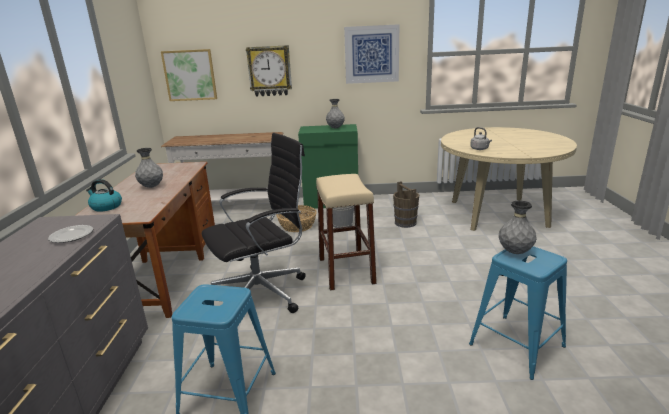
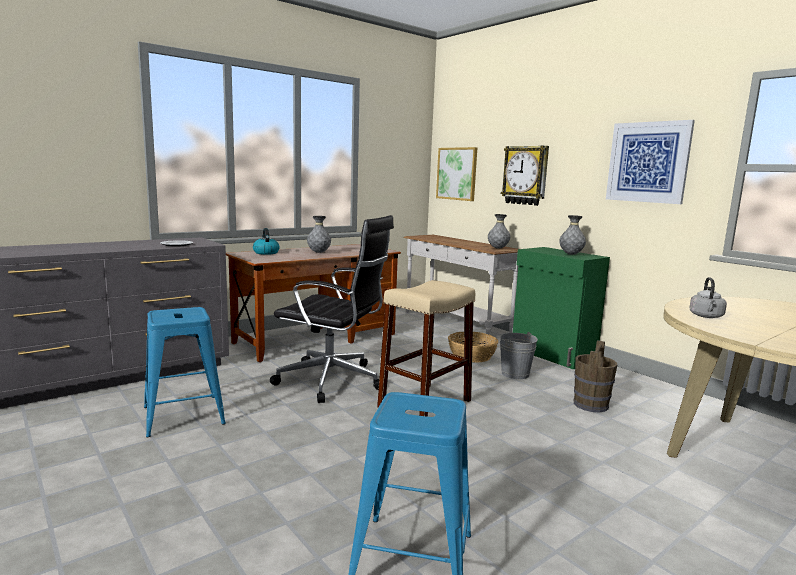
camera: 50 degrees right, 10 degrees down
grey vase [499,200,537,254] -> grey vase moved to [488,214,510,249]

